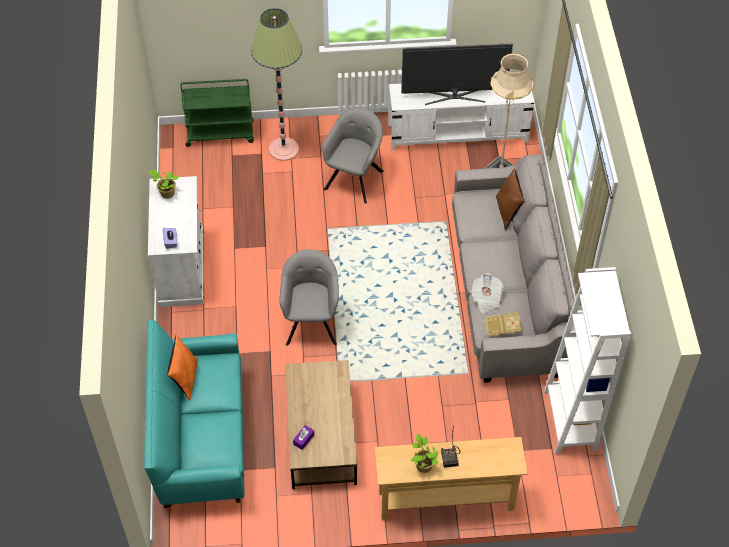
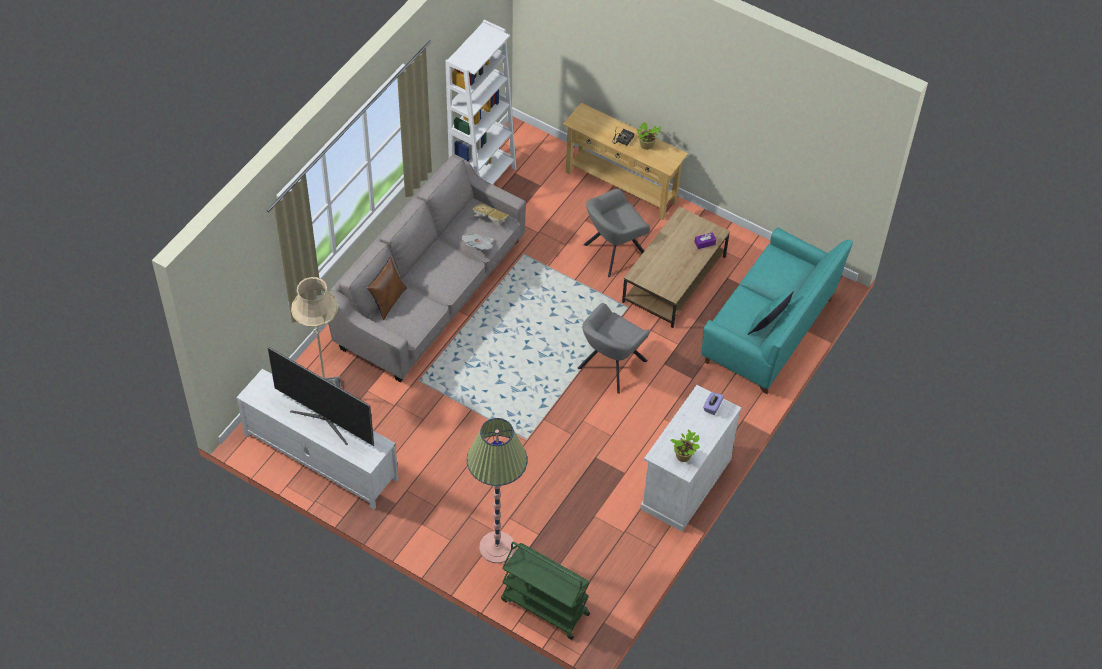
camera: 145 degrees left, 0 degrees up
orange pillow [167,335,198,401] -> turquoise pillow [747,291,794,335]
grey armchair [322,107,384,204] -> grey armchair moved to [583,189,650,277]

